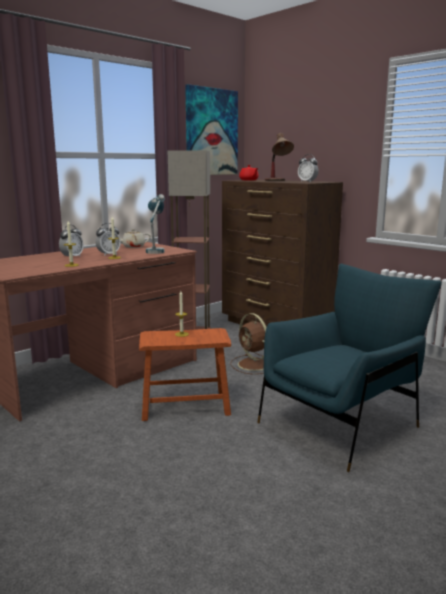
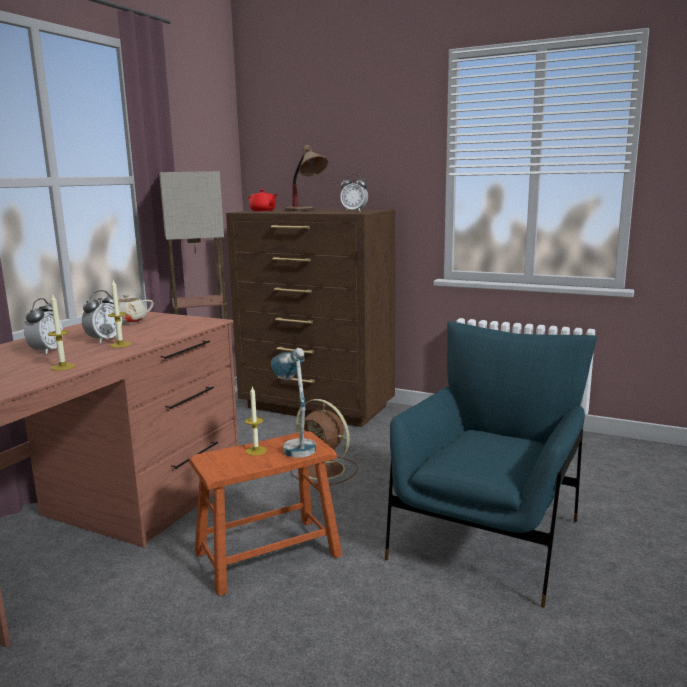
camera: 20 degrees left, 0 degrees up
table lamp [146,194,165,254] -> table lamp moved to [271,348,316,458]
picture [185,84,238,175] -> none

